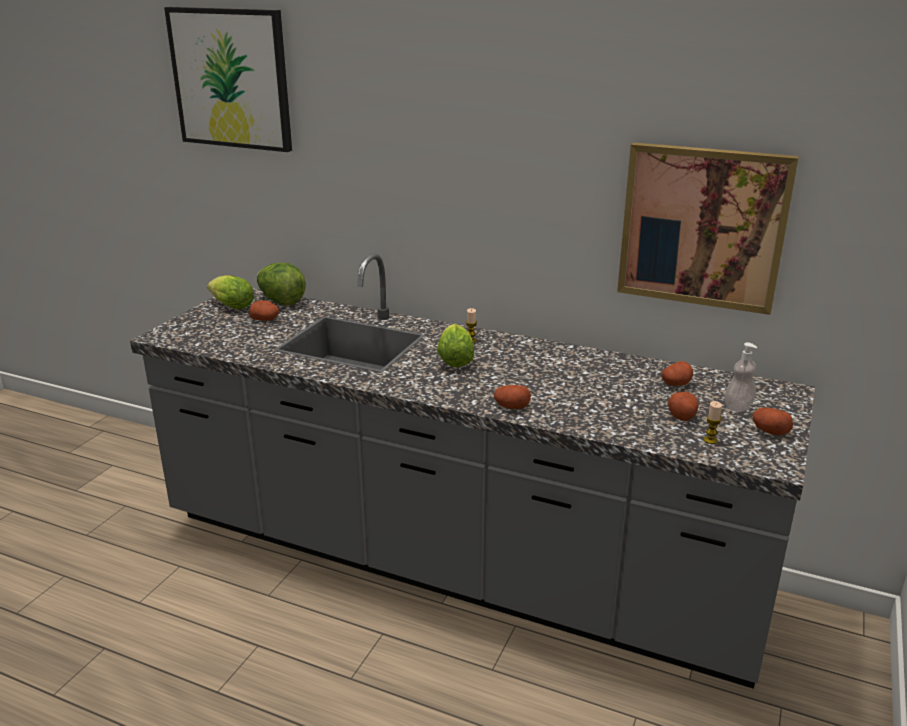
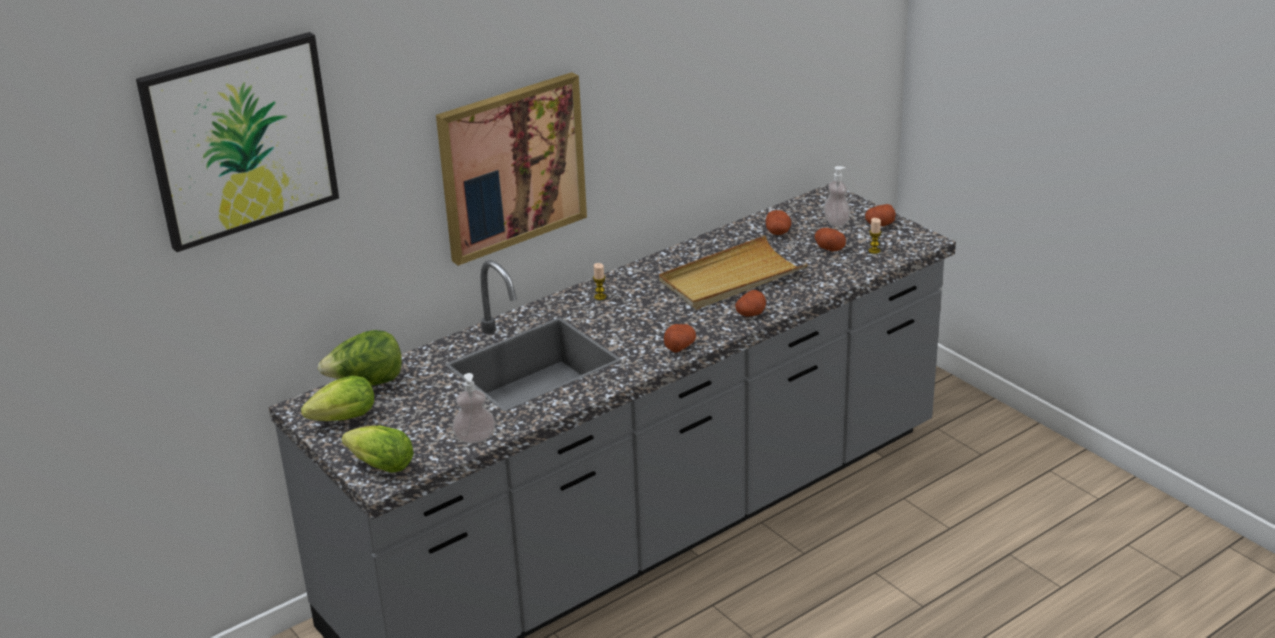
camera: 60 degrees left, 5 degrees up
potato [249,300,279,321] -> potato moved to [664,324,696,353]
lettuce [437,324,474,367] -> lettuce moved to [342,426,414,473]
picture [617,142,799,315] -> picture moved to [436,72,587,266]
none -> soap dispenser [452,373,495,443]
none -> beige tray [659,235,808,309]

